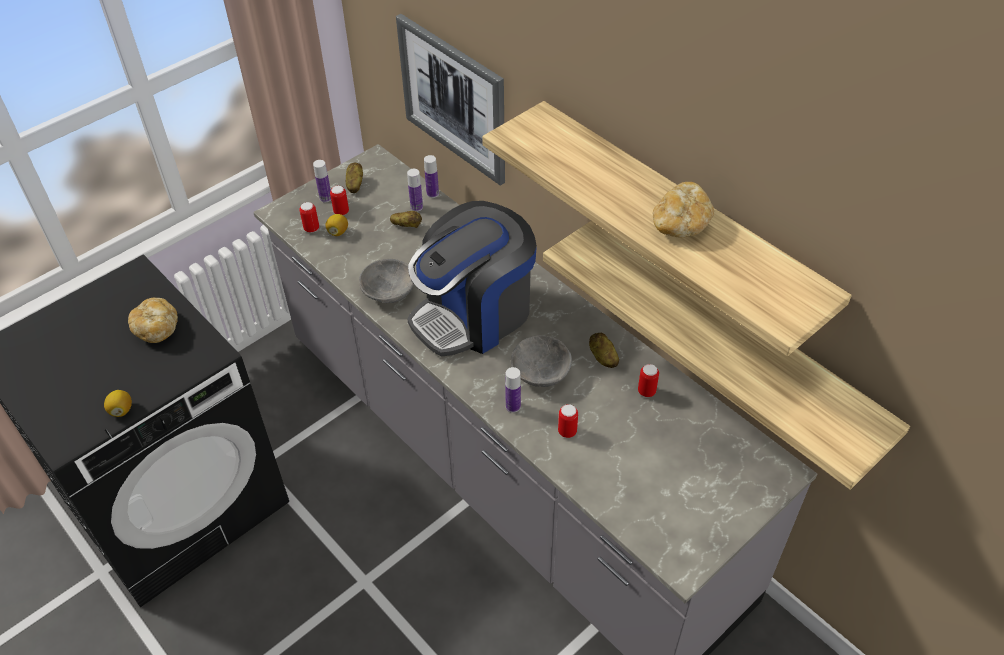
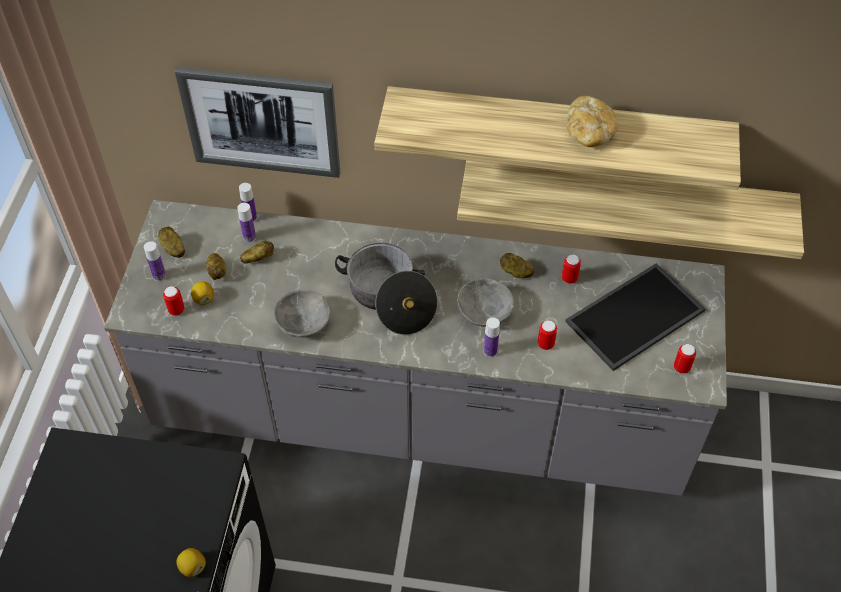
camera: 40 degrees left, 5 degrees up
bread [128,298,178,343] -> none
can [330,186,349,215] -> can moved to [674,344,696,374]
coffee machine [407,201,537,357] -> cooking pot [335,242,438,335]
none -> potato [206,253,226,280]
none -> tray [565,263,705,371]

